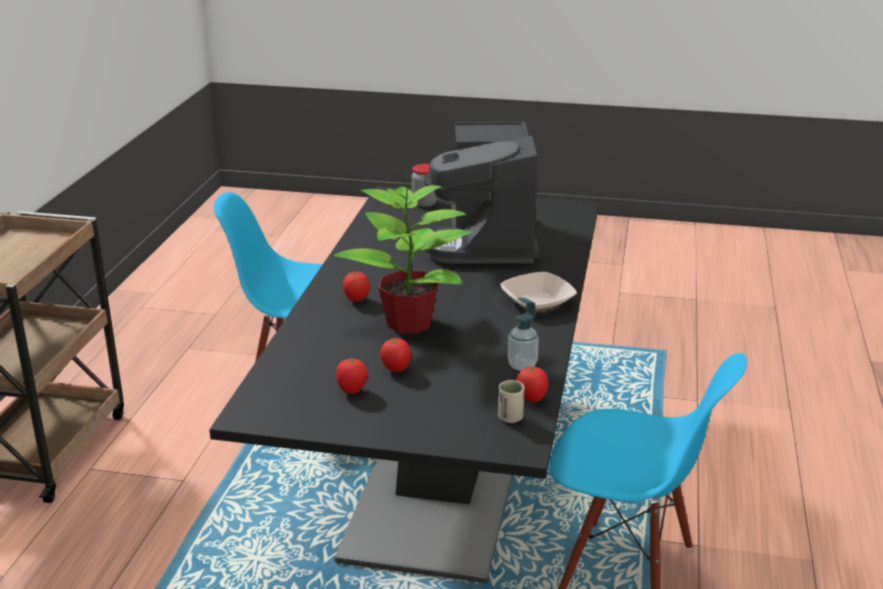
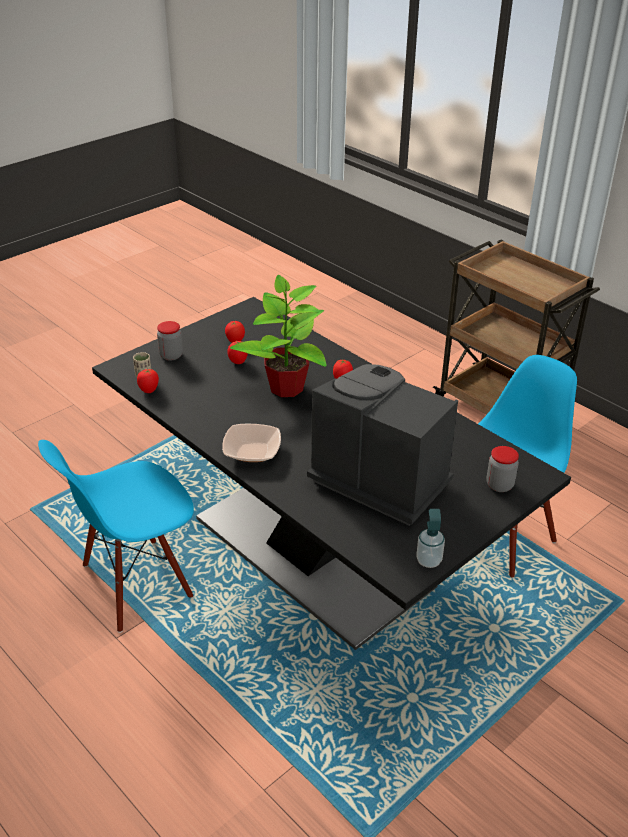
camera: 125 degrees right, 10 degrees up
soap dispenser [508,298,539,371] -> soap dispenser moved to [416,509,445,568]
none -> jar [157,321,183,361]

